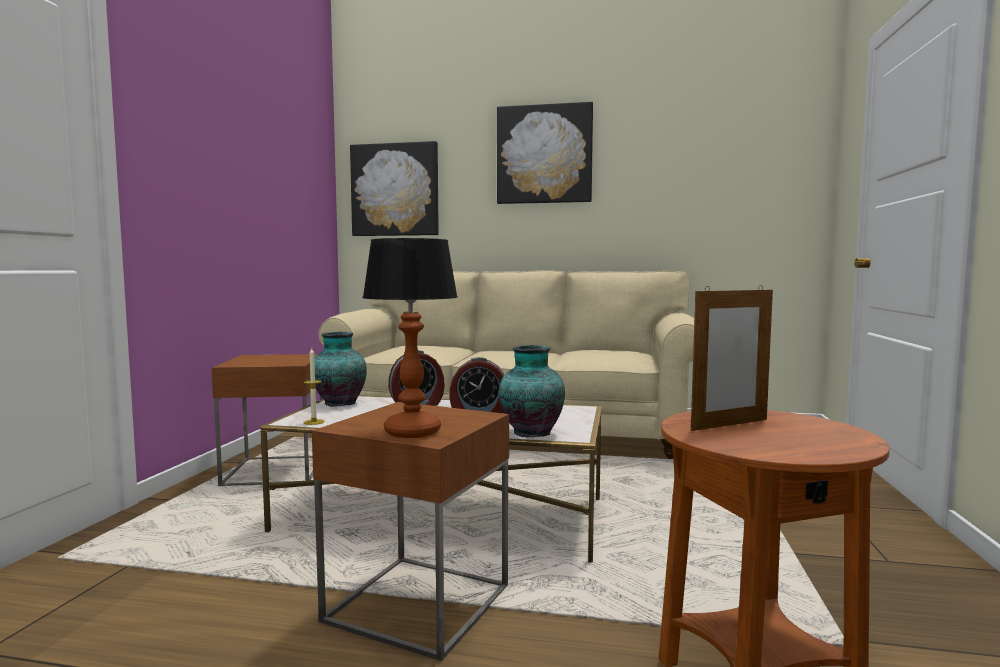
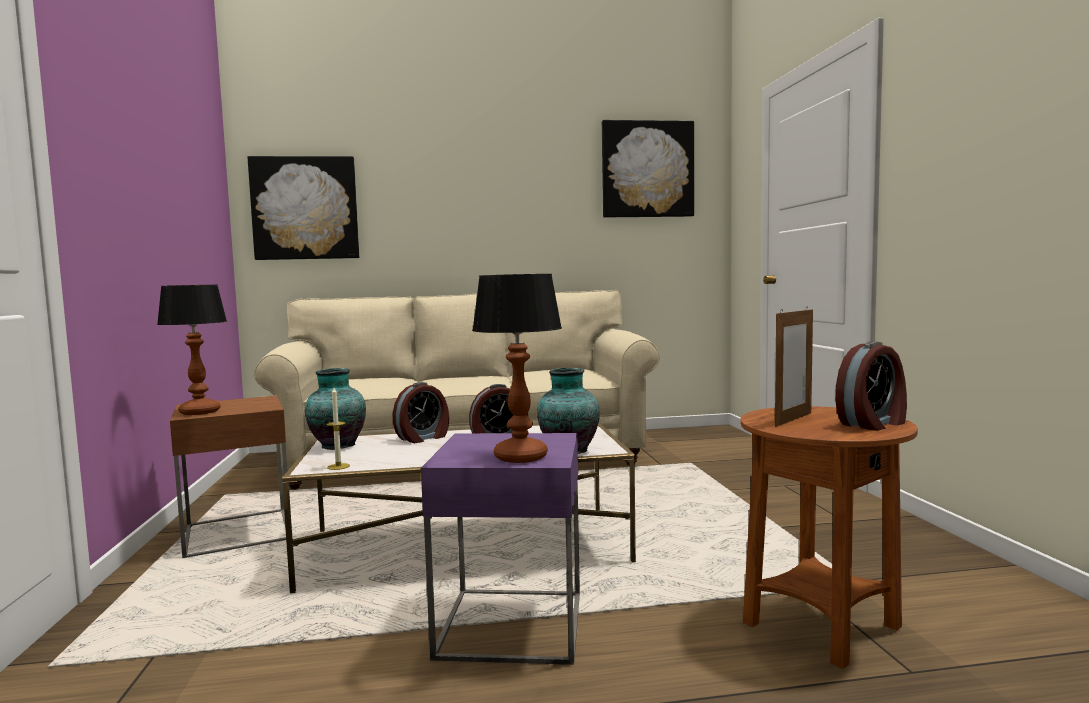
camera: 20 degrees left, 0 degrees up
brown side table [312,402,509,661] -> purple side table [421,433,580,665]
picture [497,102,593,204] -> picture moved to [602,120,694,217]
none -> table lamp [157,285,227,415]
none -> alarm clock [835,341,907,431]

